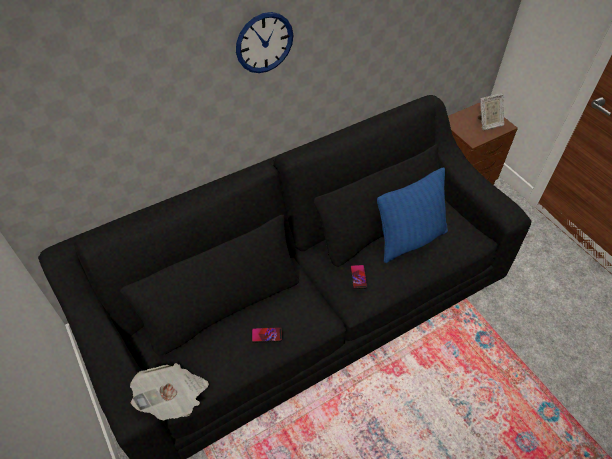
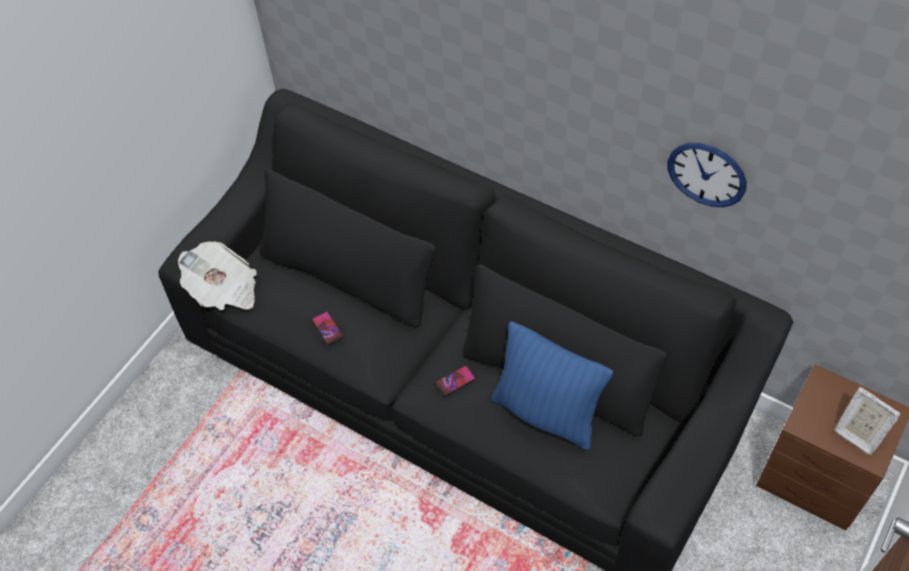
camera: 65 degrees right, 5 degrees up
wall clock [236,12,293,73] -> wall clock moved to [667,143,747,207]

